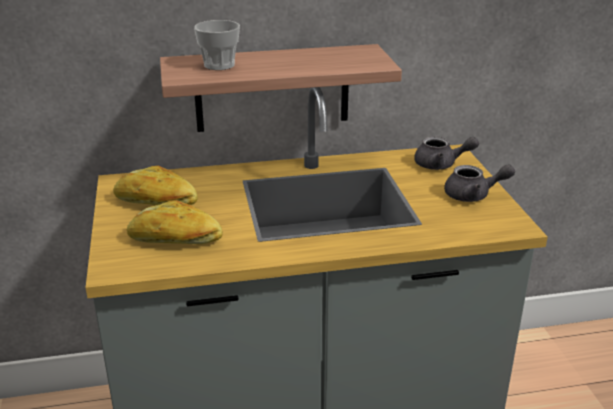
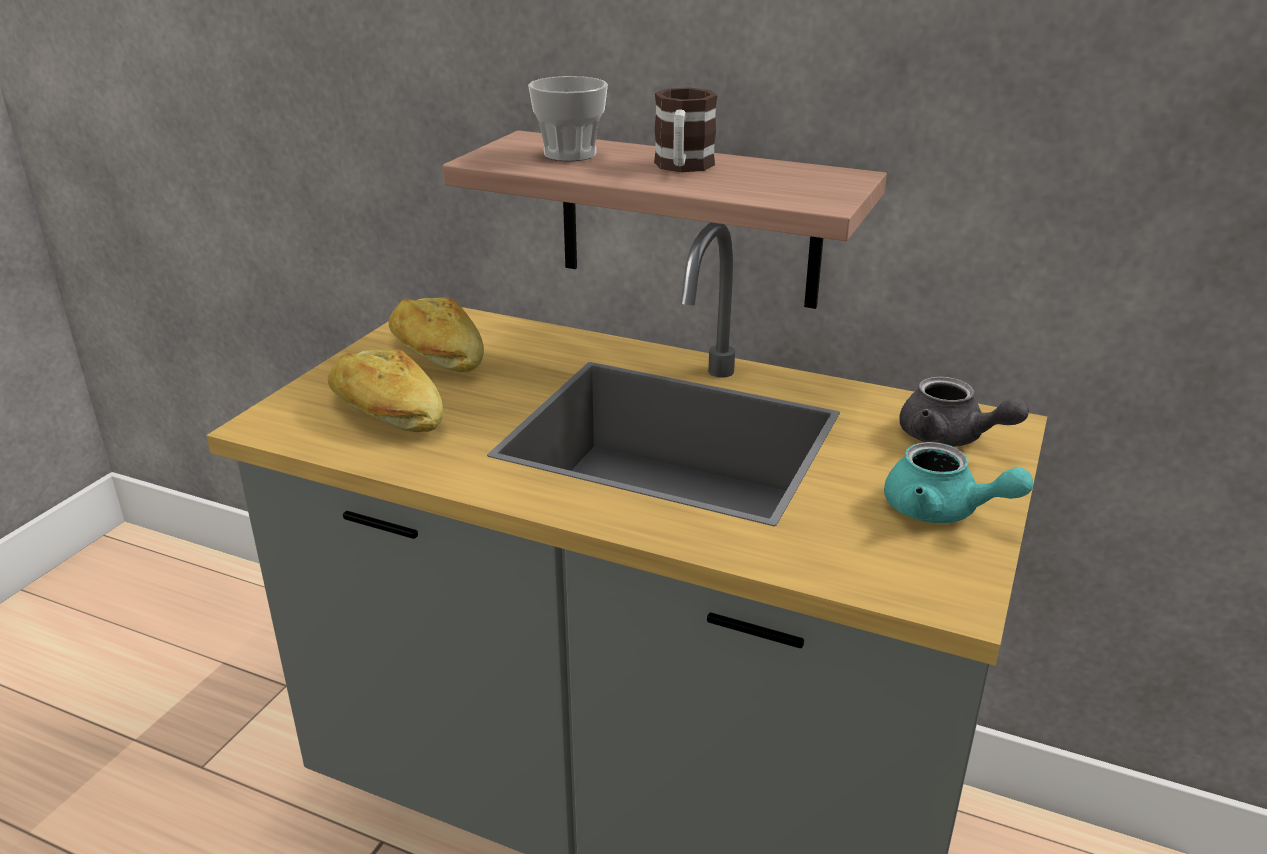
camera: 35 degrees right, 0 degrees up
grey teapot [444,164,515,202] -> turquoise teapot [884,442,1033,524]
none -> mug [654,87,718,172]

